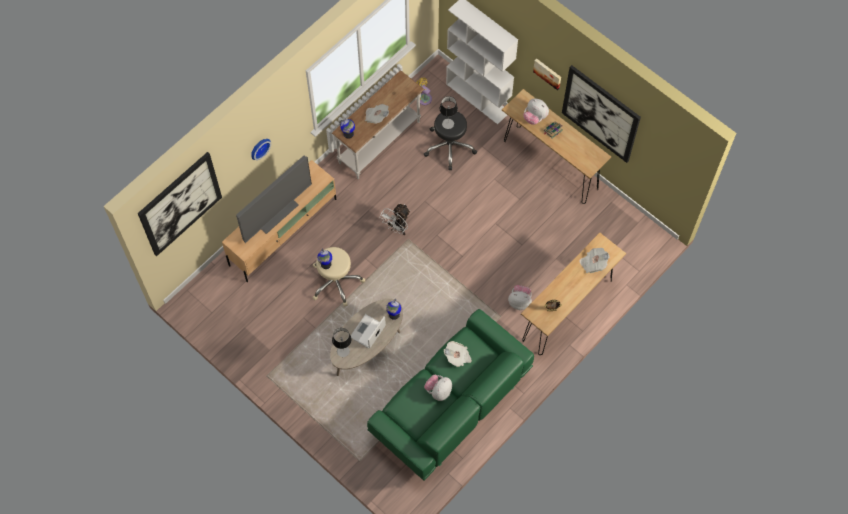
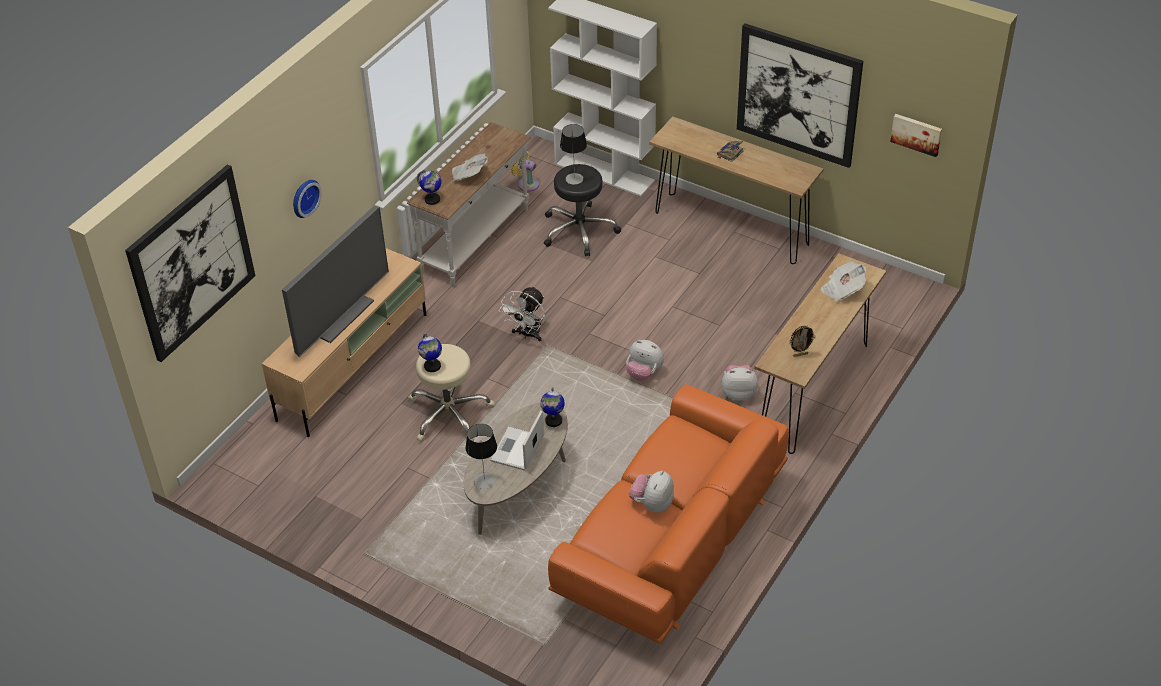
camera: 10 degrees left, 20 degrees down
green sofa [367,309,534,481] -> orange sofa [548,385,789,644]
newspaper [444,341,472,367] -> none
plush toy [523,98,549,125] -> plush toy moved to [626,340,664,381]
picture [533,59,561,90] -> picture moved to [890,114,942,157]

